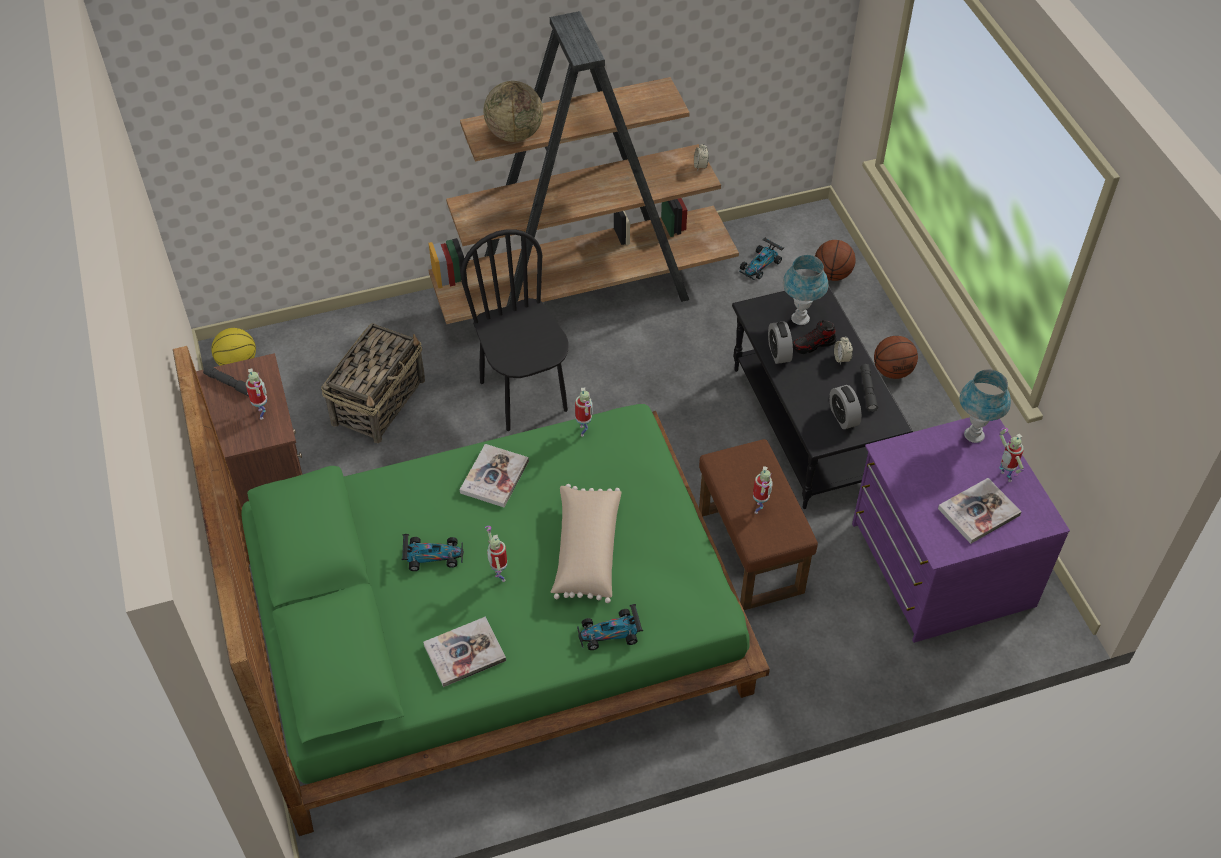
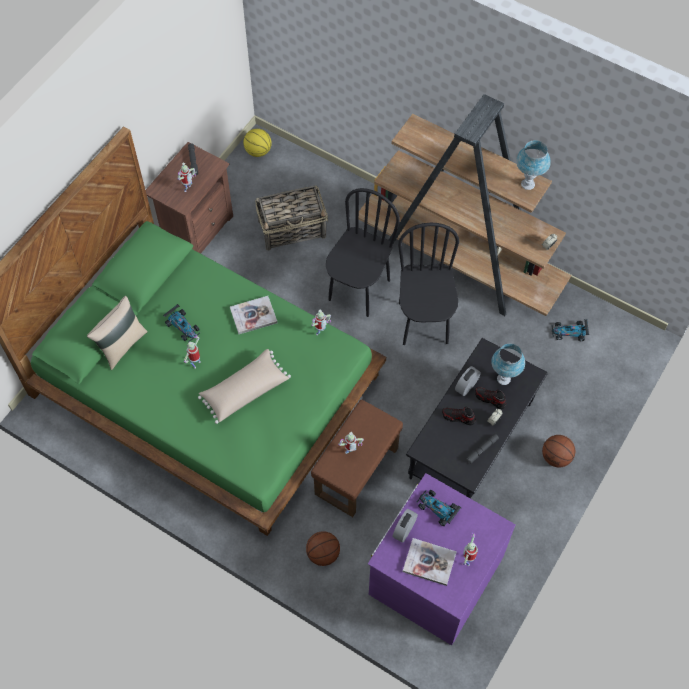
camera: 50 degrees right, 10 degrees up
book [423,617,506,687] -> none
globe [484,81,543,142] -> none
toy car [577,604,643,650] -> toy car moved to [416,490,461,526]
basketball [815,240,856,281] -> basketball moved to [306,531,340,566]
alarm clock [829,385,862,429] -> alarm clock moved to [393,509,418,543]
blue table lamp [959,369,1011,443] -> blue table lamp moved to [516,140,551,190]
none -> beige pillow [87,296,148,370]
none -> black chair [398,223,459,345]
none -> shoe [442,407,476,425]

